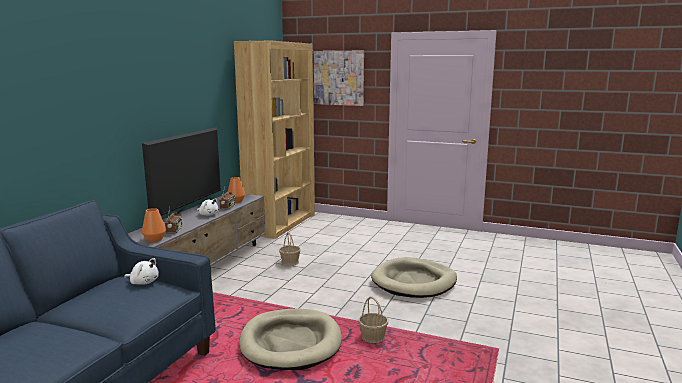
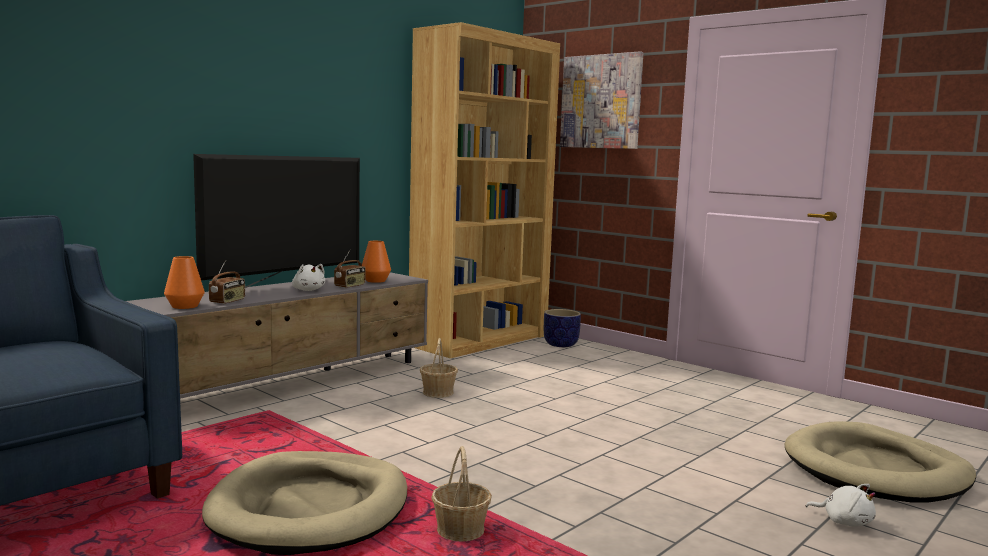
camera: 20 degrees right, 5 degrees down
white plush toy [124,258,159,285] -> white plush toy moved to [806,484,876,527]
beige dog bed [371,257,457,298] -> beige dog bed moved to [785,421,976,502]
none -> planter [544,309,581,347]

